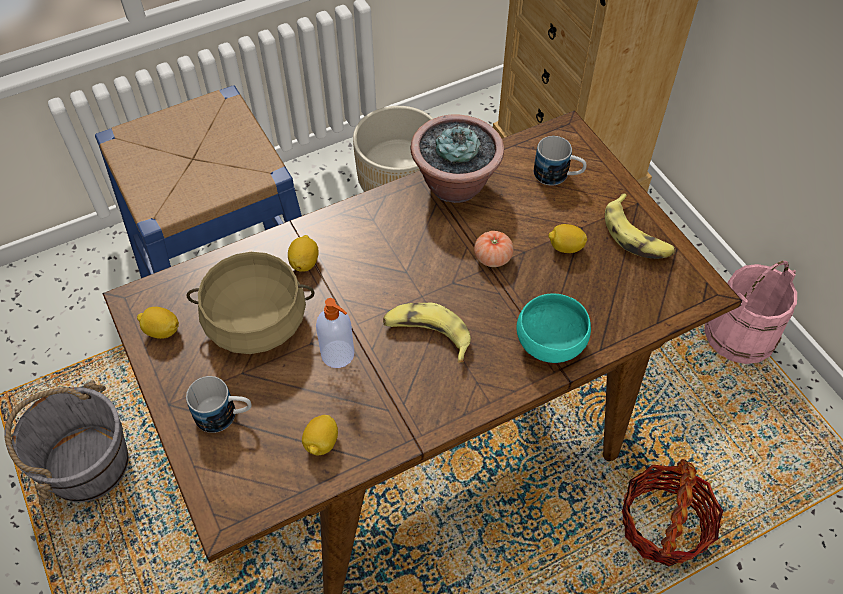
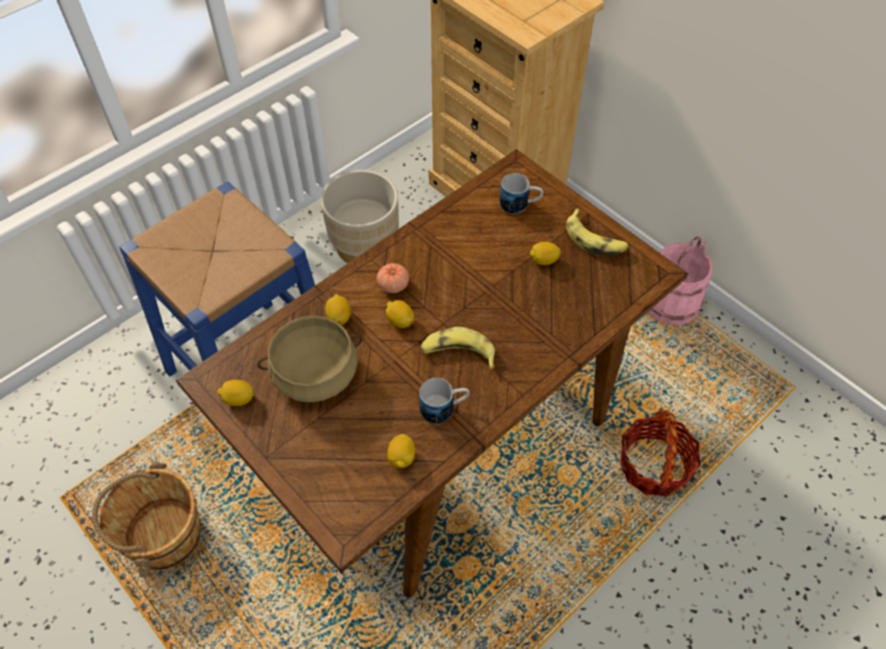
camera: 15 degrees left, 0 degrees up
grey bucket [4,380,129,505] -> brown bucket [92,461,201,578]
mug [186,376,251,433] -> mug moved to [419,378,470,424]
soap dispenser [316,298,354,368] -> none
potted plant [410,114,504,203] -> none
tomato [474,231,514,267] -> tomato moved to [377,263,409,293]
turquoise bowl [517,293,591,363] -> none
none -> lemon [386,300,414,328]

